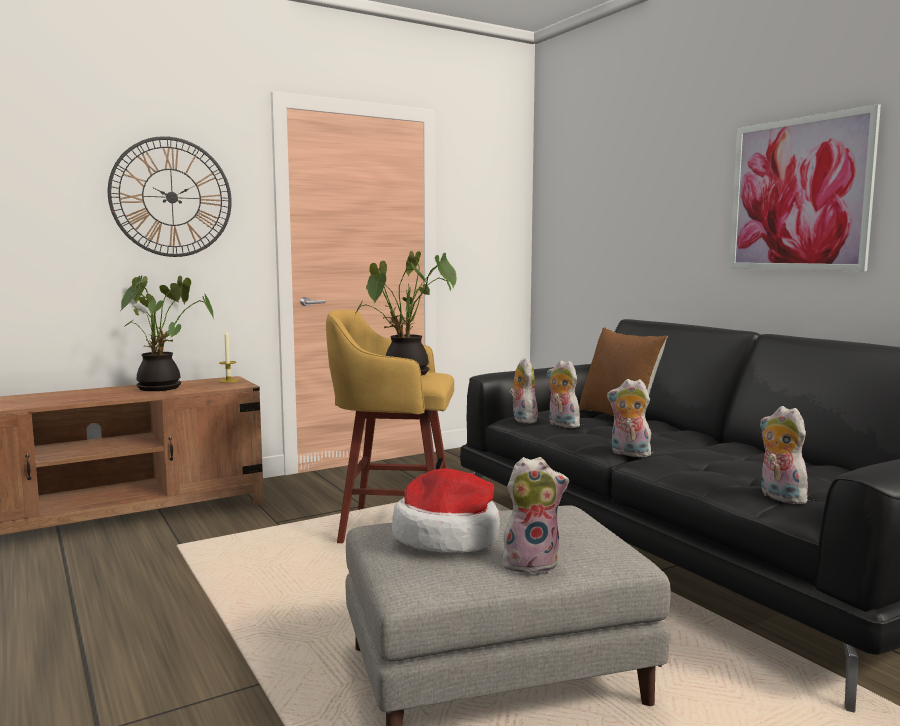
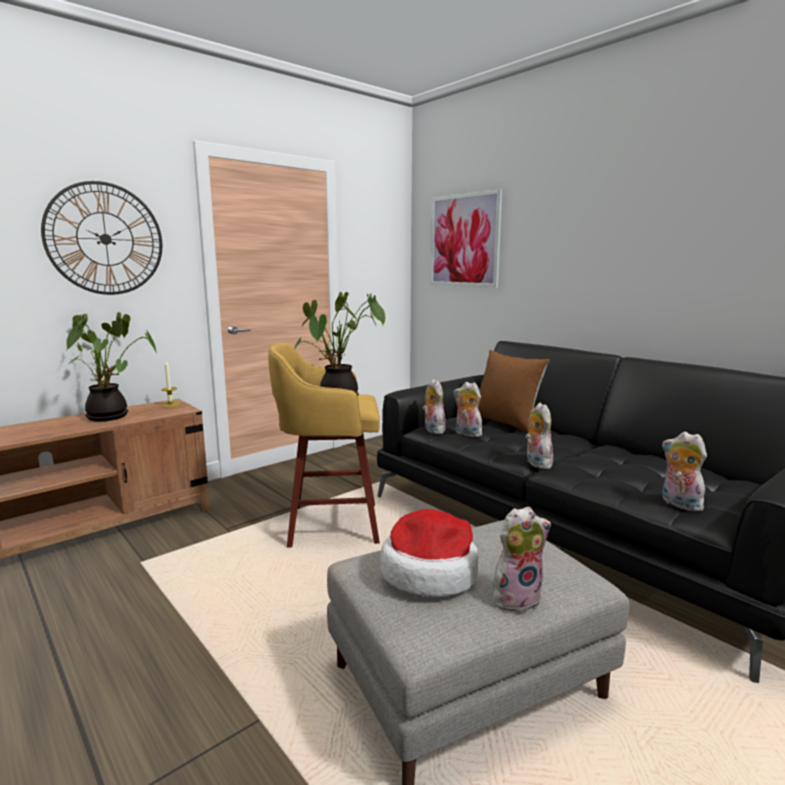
camera: 10 degrees left, 5 degrees up
plush toy [607,379,651,458] -> plush toy turned 60 degrees clockwise [525,402,553,469]
picture [730,104,881,271] -> picture moved to [430,189,502,288]

